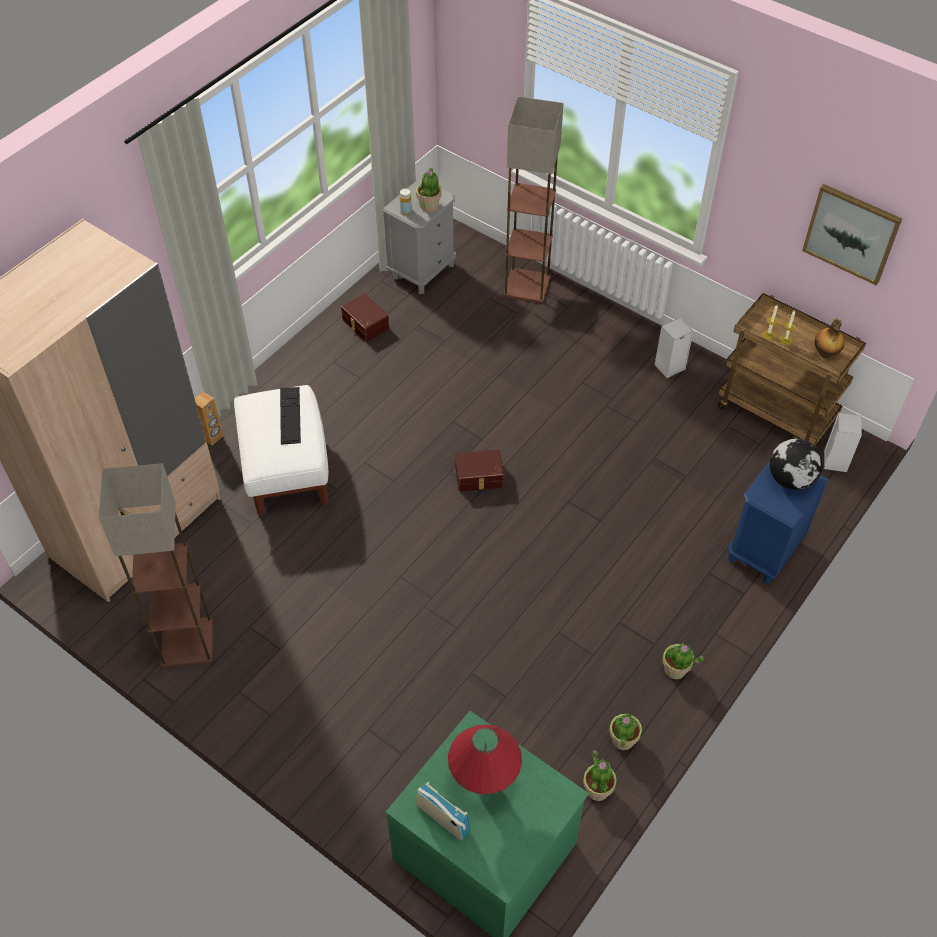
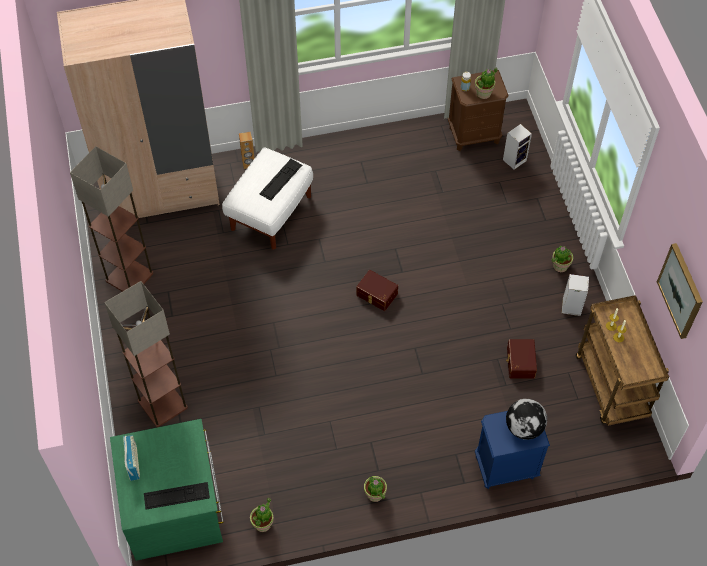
camera: 40 degrees right, 5 degrees up
brown storage box [341,294,389,342] -> brown storage box moved to [506,339,537,378]
grey nightstand [382,178,456,294] -> brown nightstand [448,70,509,151]
red table lamp [448,725,522,794] -> none
floor lamp [503,96,564,303] -> floor lamp moved to [104,281,188,427]
potted plant [609,714,642,750] -> potted plant moved to [552,246,573,272]
bottle [815,319,845,358] -> none
speaker [824,413,862,472] -> speaker moved to [503,124,532,170]
none -> keyboard [144,482,210,510]

